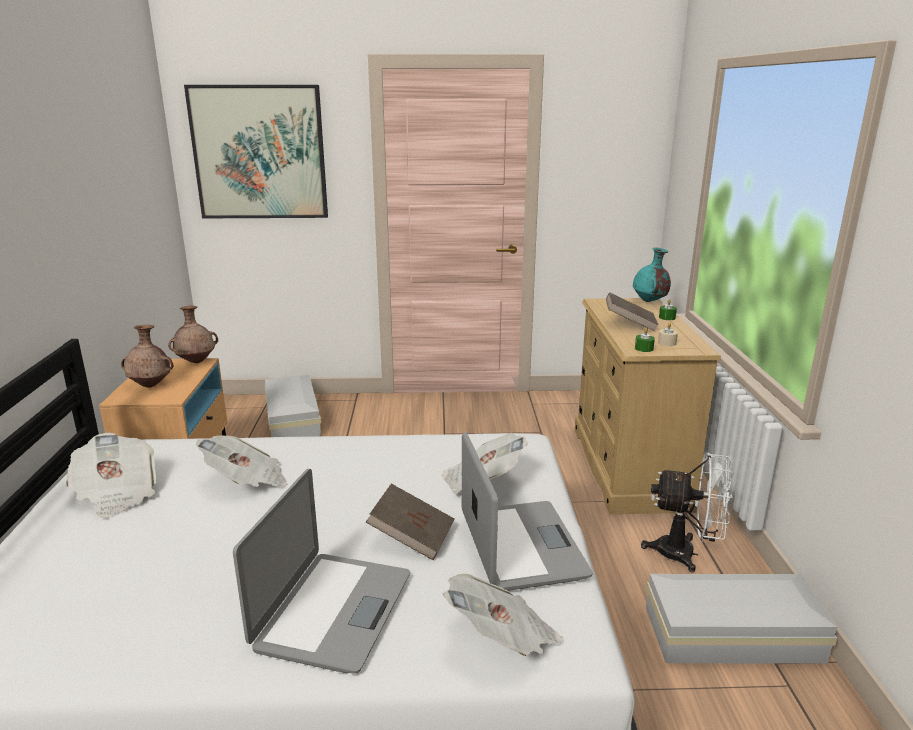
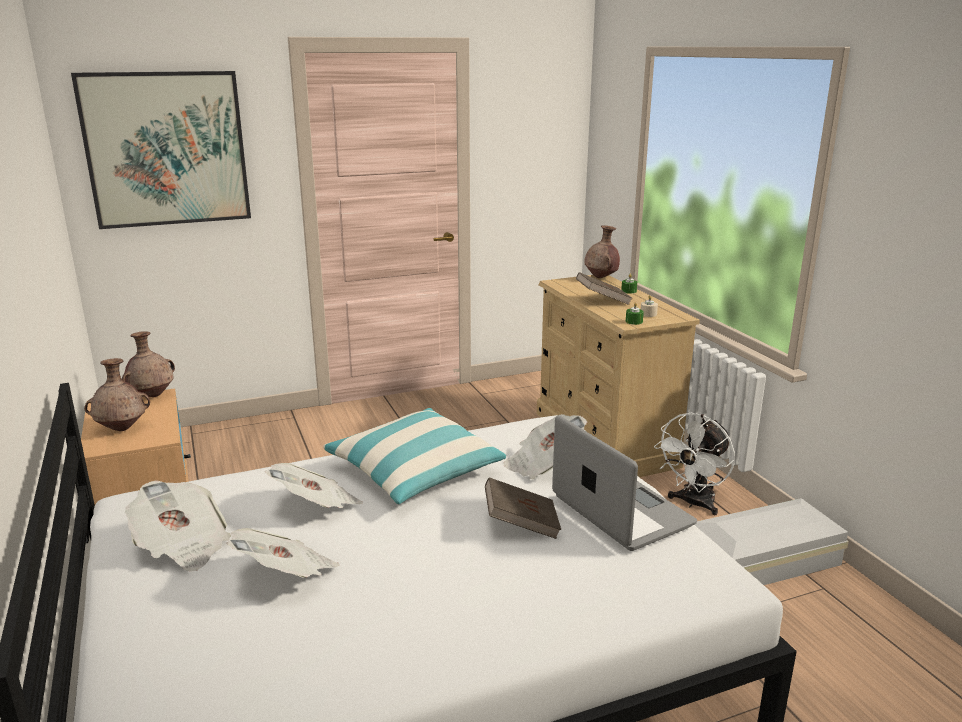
camera: 20 degrees left, 0 degrees up
laptop [233,469,410,674] -> none
white storage box [265,375,321,437] -> none
newspaper [443,574,564,656] -> newspaper moved to [226,528,339,578]
turquoise vase [633,247,671,302] -> brown vase [584,225,620,278]
white fan [641,452,733,573] -> white fan turned 135 degrees clockwise [654,413,735,515]
none -> pillow [323,408,506,504]

